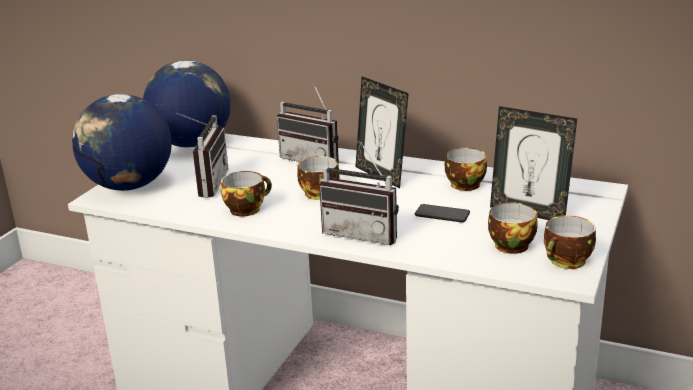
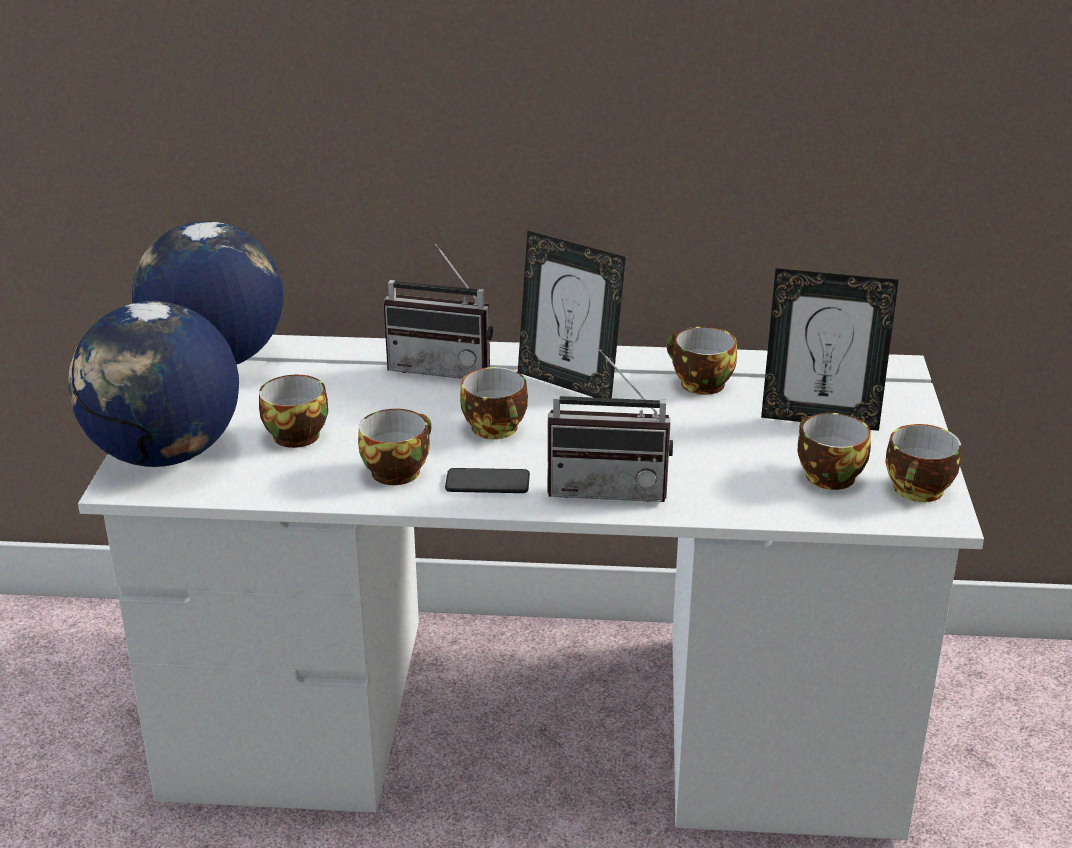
camera: 20 degrees left, 5 degrees up
radio [177,113,228,198] -> cup [259,375,328,448]
phone [415,204,470,222] -> phone moved to [445,468,530,493]

